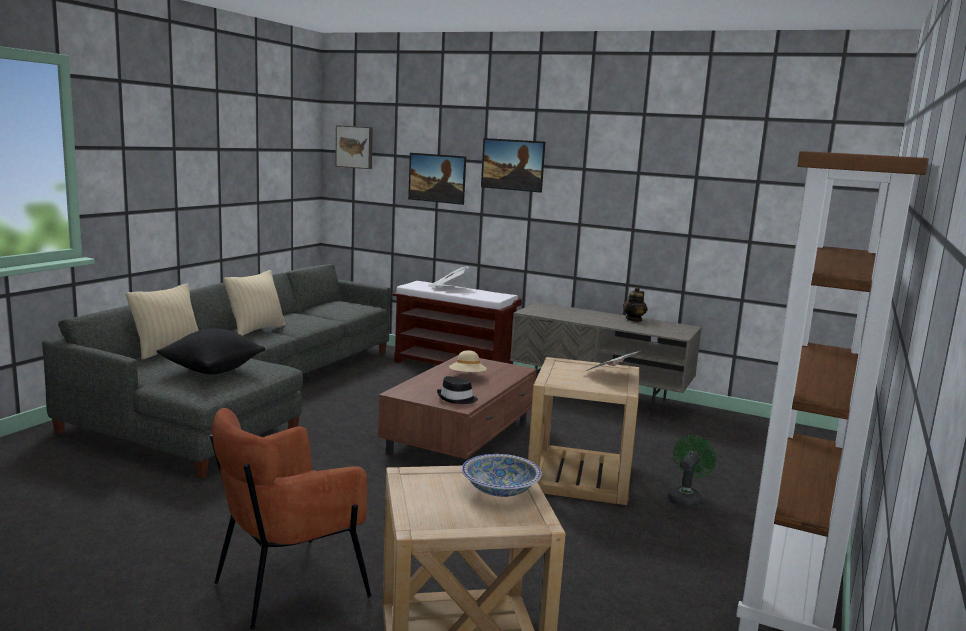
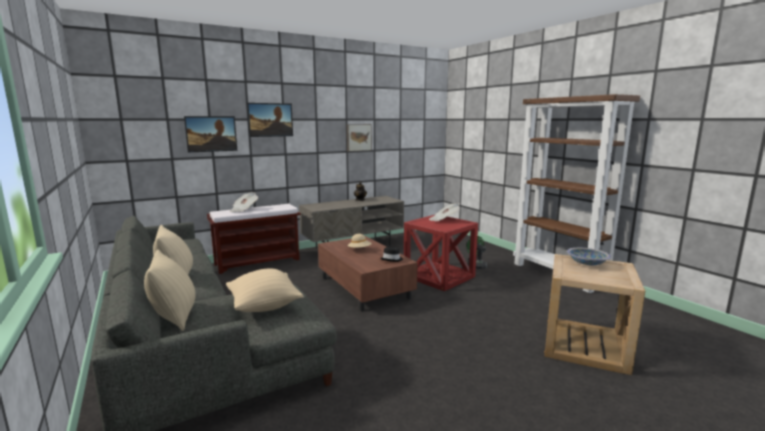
camera: 55 degrees left, 0 degrees up
black pillow [156,329,265,374] -> beige pillow [226,268,304,312]
brown armchair [210,408,372,629] -> none
picture [335,125,373,169] -> picture moved to [347,124,372,152]
beige side table [528,357,639,505] -> red side table [404,215,478,291]

